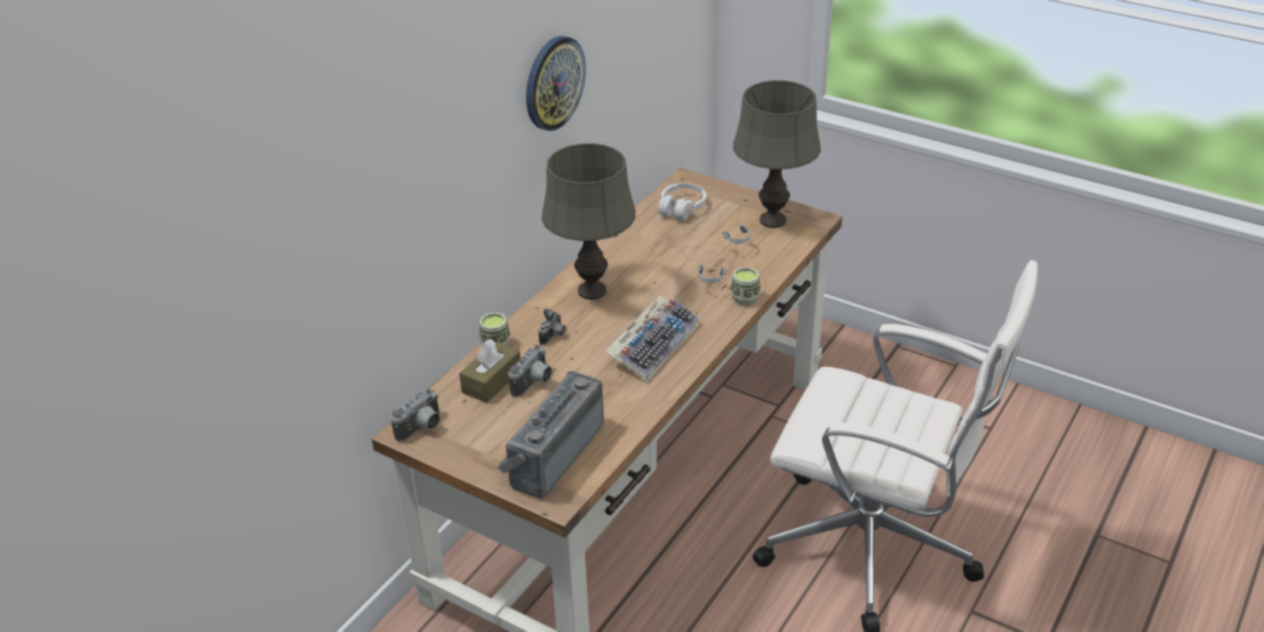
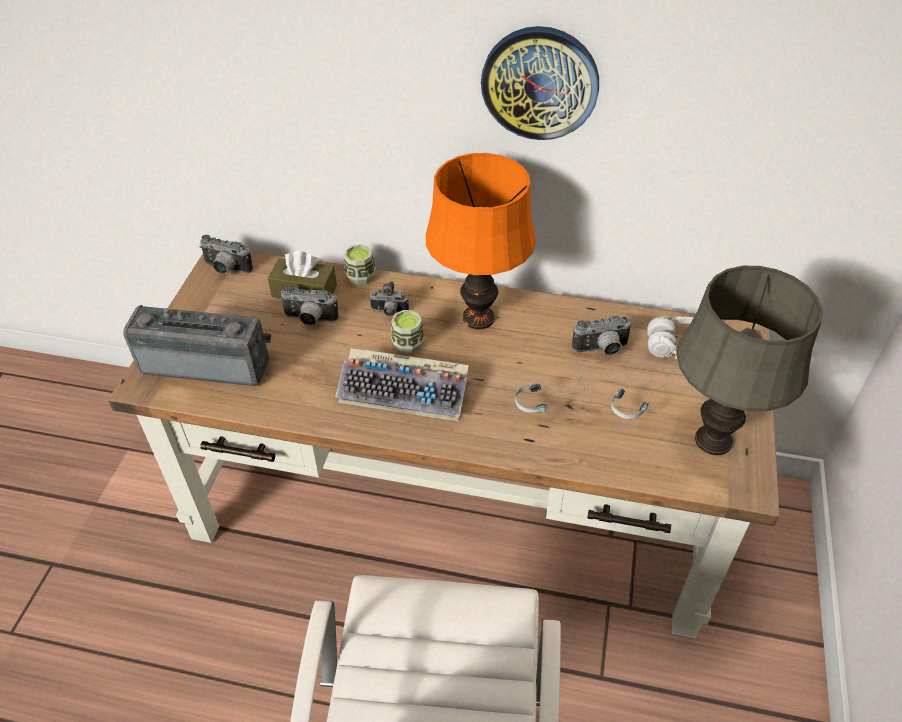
camera: 70 degrees right, 10 degrees up
grey table lamp [542,143,636,300] -> orange table lamp [426,153,536,329]
cup [730,267,760,305] -> cup moved to [391,310,425,353]
none -> camera [572,316,632,355]

